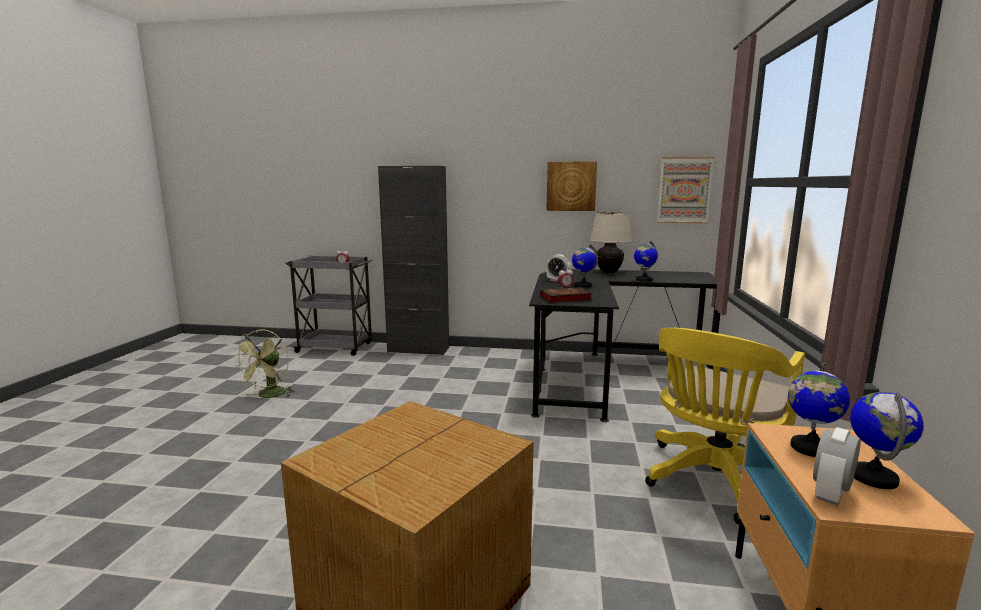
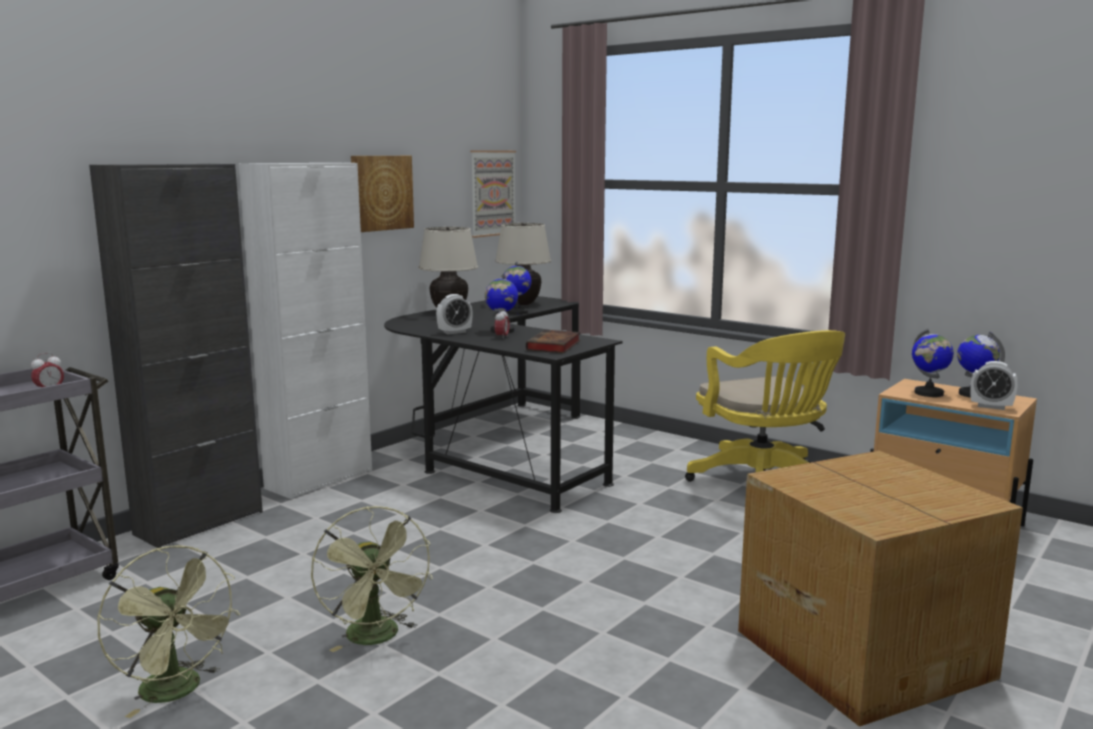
camera: 60 degrees left, 0 degrees up
alarm clock [813,427,861,506] -> alarm clock turned 45 degrees counterclockwise [970,361,1018,410]
none -> white cabinet [238,163,372,499]
none -> green fan [311,506,433,652]
none -> beige table lamp [495,223,551,305]

